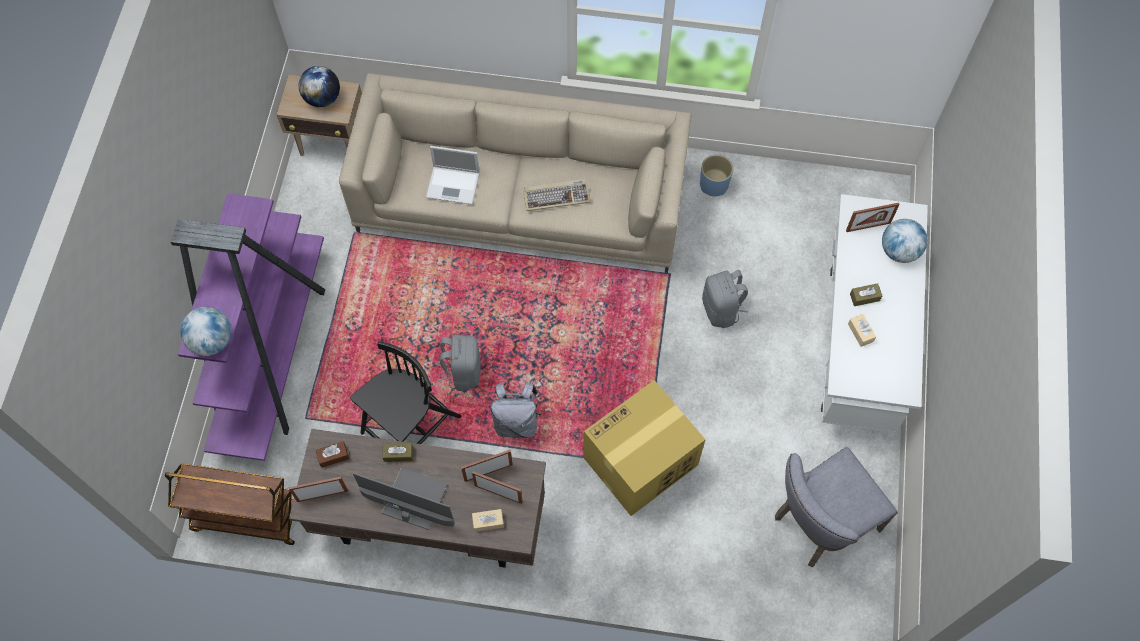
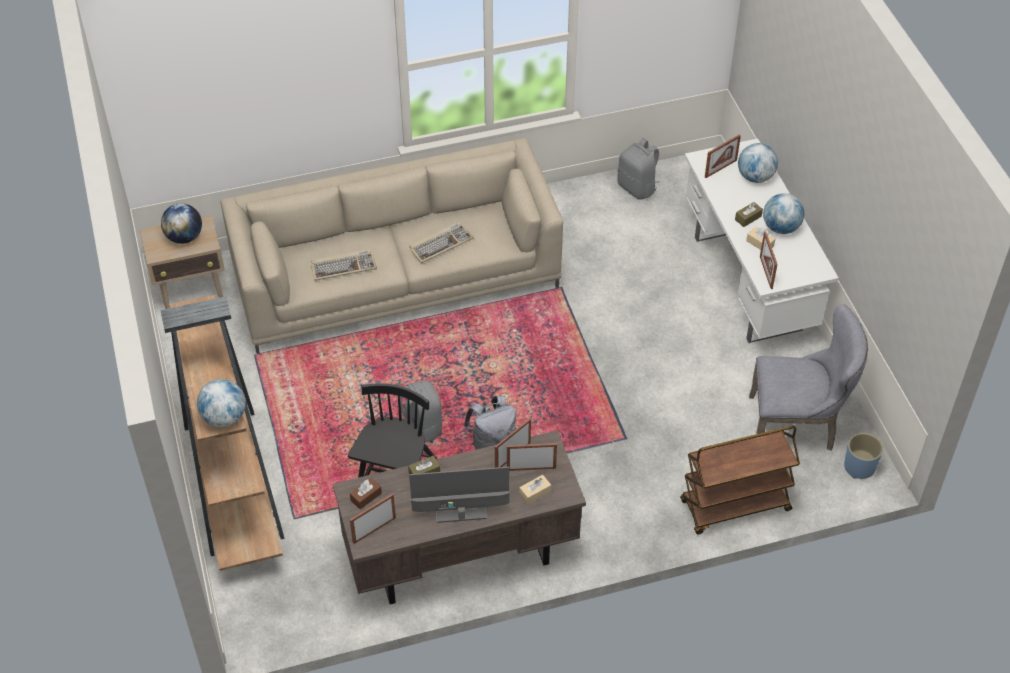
camera: 25 degrees left, 15 degrees down
brown cart [165,463,295,545] -> brown cart moved to [680,426,800,535]
purple bookcase [171,193,325,461] -> brown bookcase [160,295,285,571]
laptop [426,146,480,205] -> keyboard [311,249,377,281]
cardboard box [583,380,706,516] -> none
blue planter [700,154,733,196] -> blue planter moved to [844,433,883,479]
grey backpack [702,270,748,328] -> grey backpack moved to [617,138,660,200]
grey chair [775,447,898,568] -> grey chair turned 120 degrees counterclockwise [749,304,868,451]
none -> picture frame [760,232,777,289]
none -> globe [763,193,804,234]

